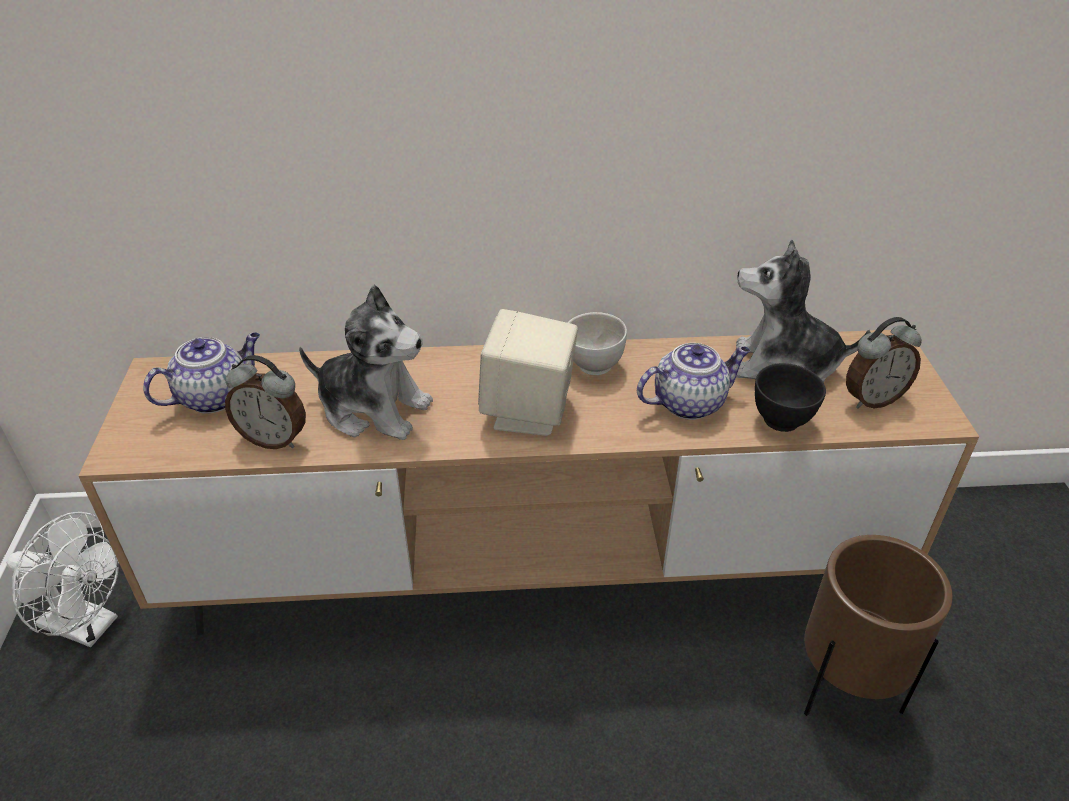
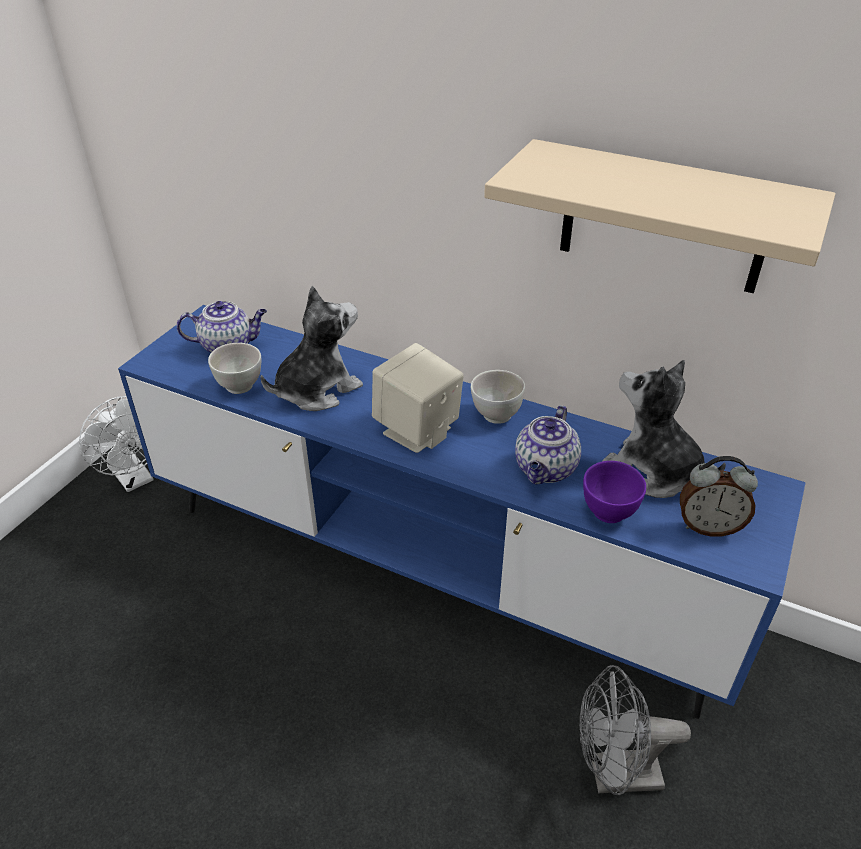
camera: 30 degrees right, 0 degrees up
brown tv stand [78,330,979,635] -> blue tv stand [118,305,806,719]
alarm clock [225,355,306,449] -> white bowl [208,343,262,394]
plush toy [299,285,433,440] -> plush toy turned 90 degrees counterclockwise [260,286,363,411]
teapot [637,343,750,420] -> teapot turned 105 degrees clockwise [515,405,581,485]
black bowl [755,363,826,432] -> purple bowl [583,461,646,523]
brown planter [804,535,952,716] -> grey fan [579,665,691,795]
none -> beige shelf [484,139,835,293]

